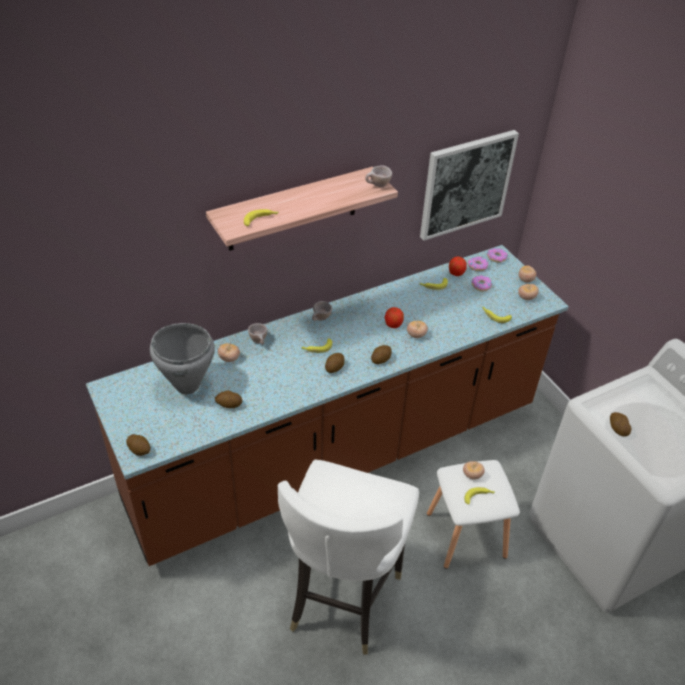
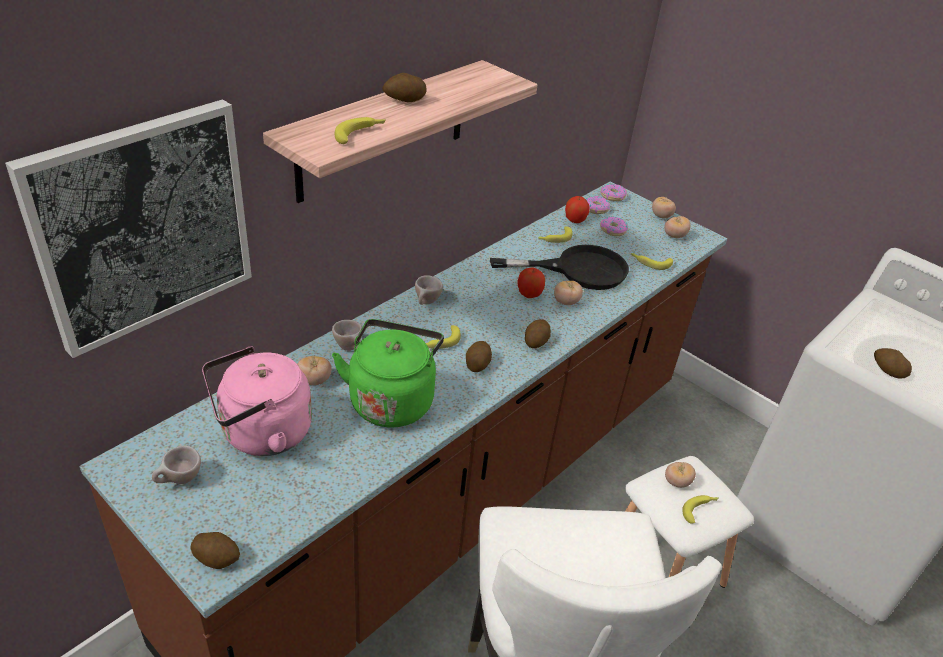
camera: 20 degrees left, 5 degrees down
grey cooking pot [150,323,215,394] -> pink kettle [202,346,312,456]
potato [215,390,242,408] -> potato moved to [382,73,427,102]
beige cup [365,165,392,187] -> beige cup moved to [152,446,201,484]
picture [420,130,519,240] -> picture moved to [5,99,252,358]
none -> green kettle [332,319,444,427]
none -> black frying pan [490,245,629,290]

